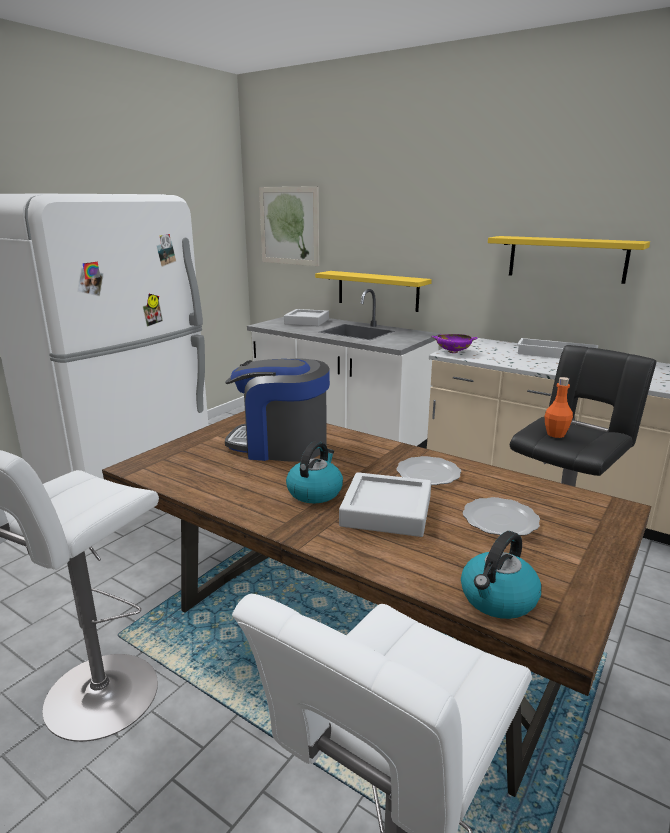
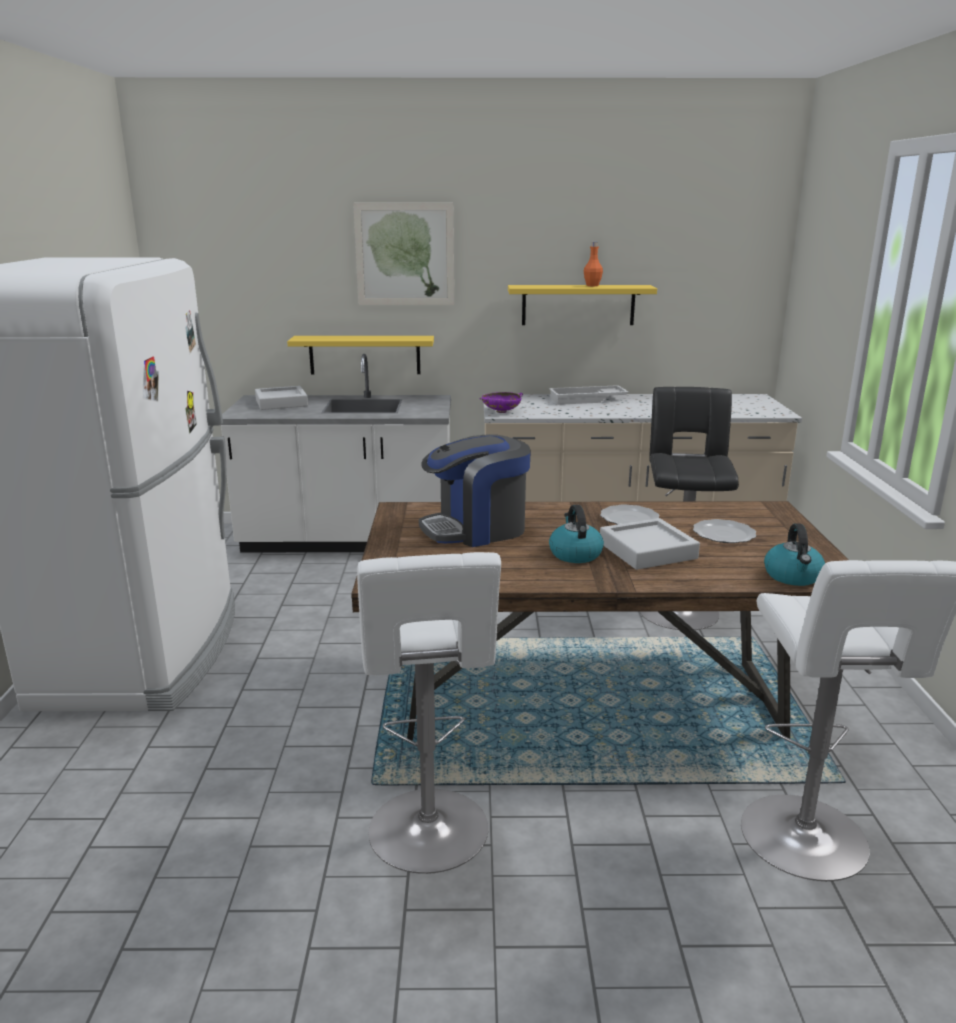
camera: 35 degrees left, 0 degrees up
picture [259,186,319,266] -> picture moved to [353,203,454,305]
orange bottle [545,377,573,438] -> orange bottle moved to [584,242,603,286]

